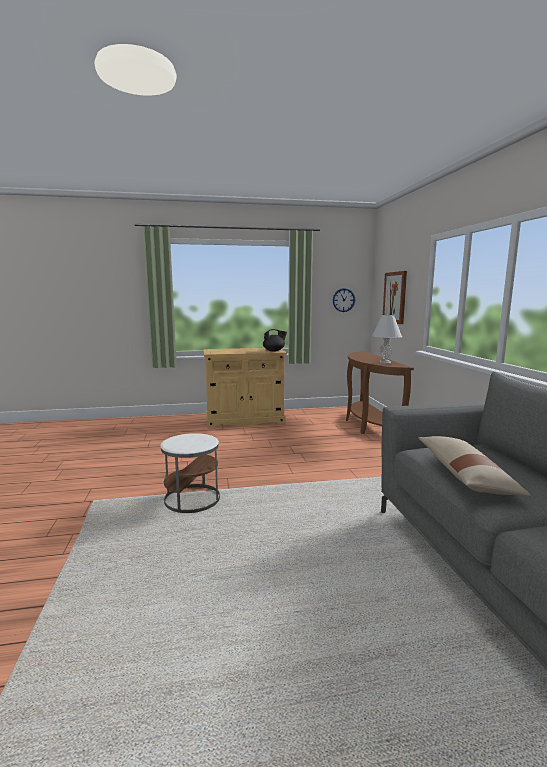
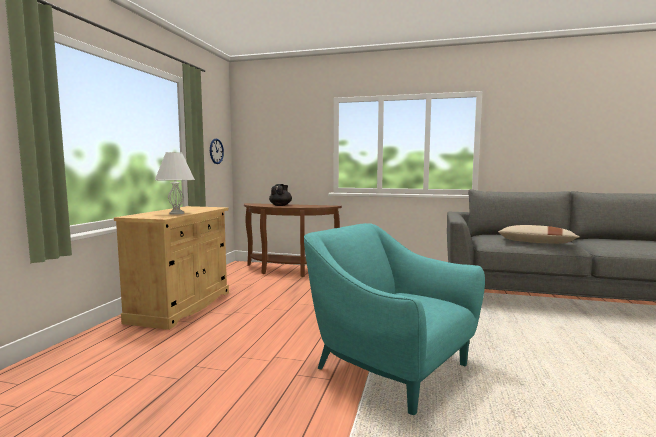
camera: 65 degrees left, 5 degrees down
white side table [160,433,220,513] -> turquoise armchair [304,223,485,415]
black teapot [263,329,287,351] -> black teapot moved to [269,184,292,206]
white table lamp [372,314,402,364] -> white table lamp moved to [155,151,195,215]
picture [383,271,407,324] -> none

